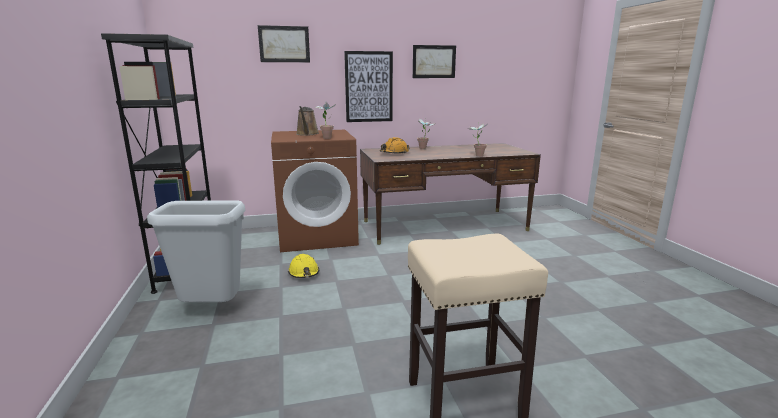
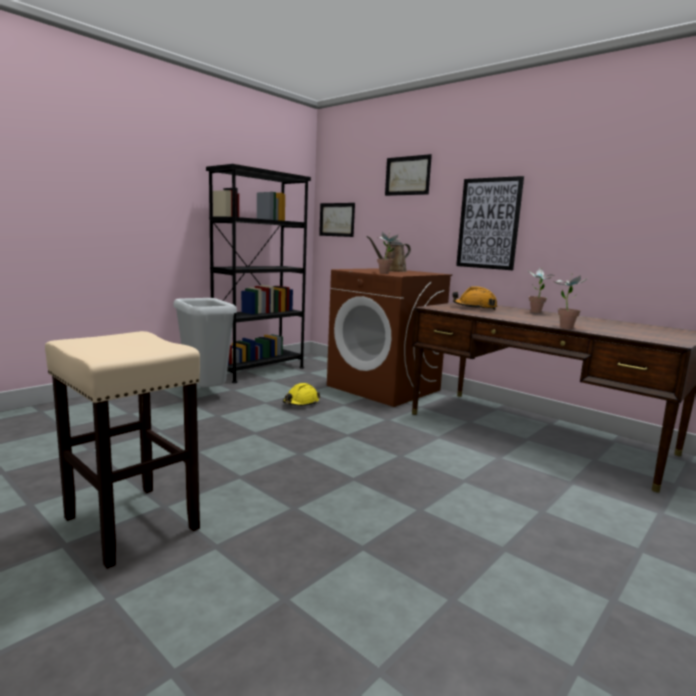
camera: 55 degrees right, 5 degrees down
picture [413,45,456,78] -> picture moved to [319,203,355,237]

